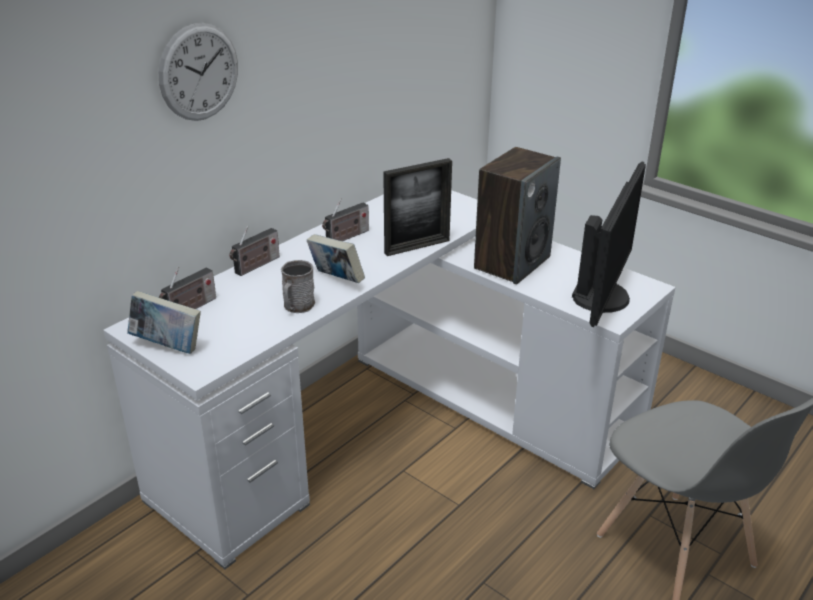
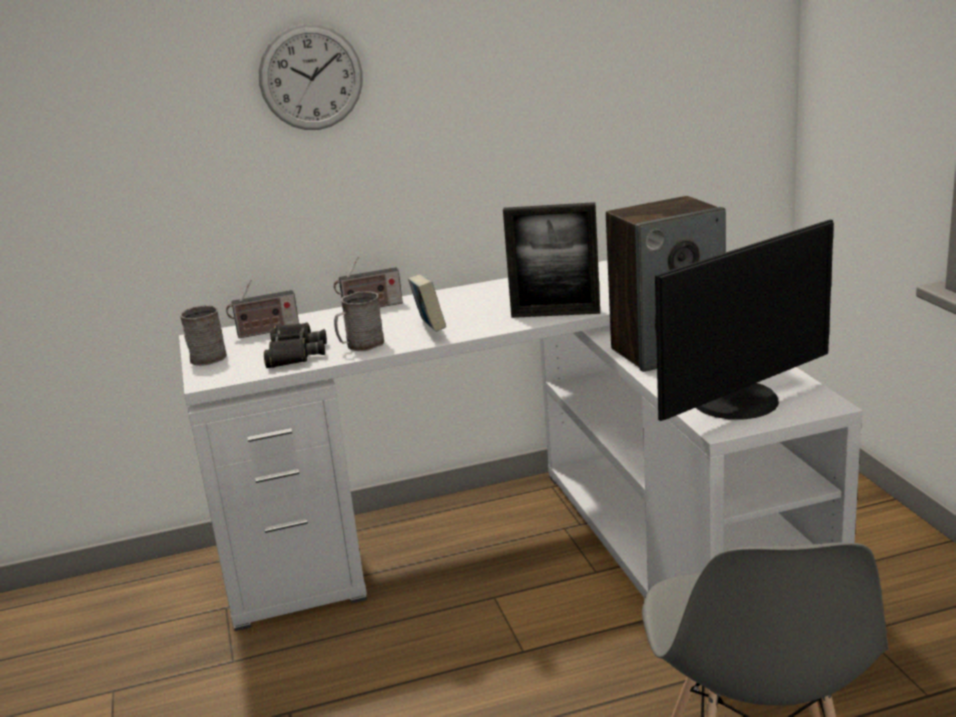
camera: 35 degrees right, 10 degrees down
book [127,291,201,354] -> grey mug [180,305,227,366]
radio [322,198,369,241] -> none
none -> black binoculars [264,323,327,368]

